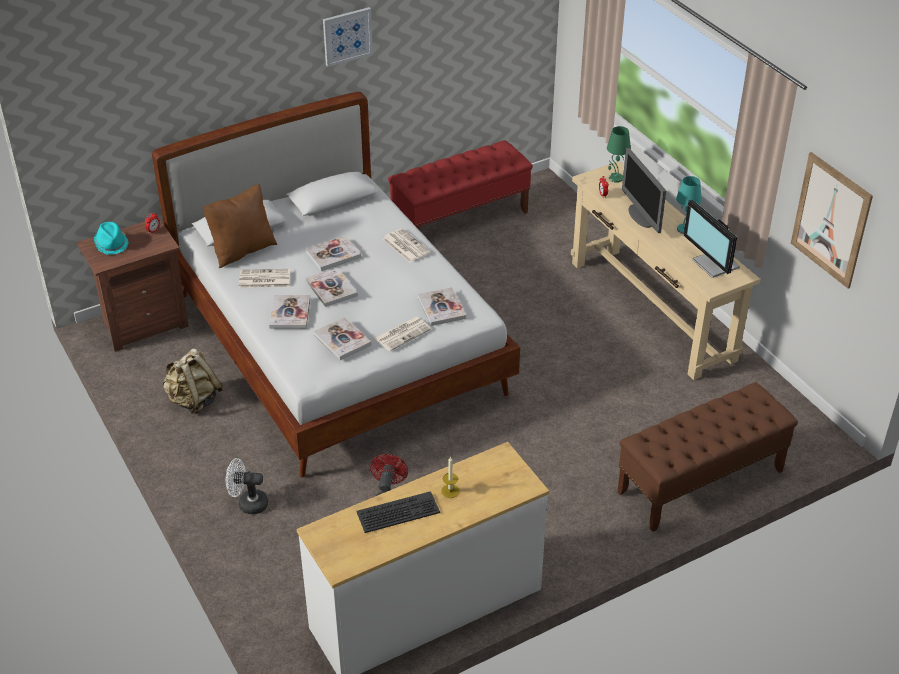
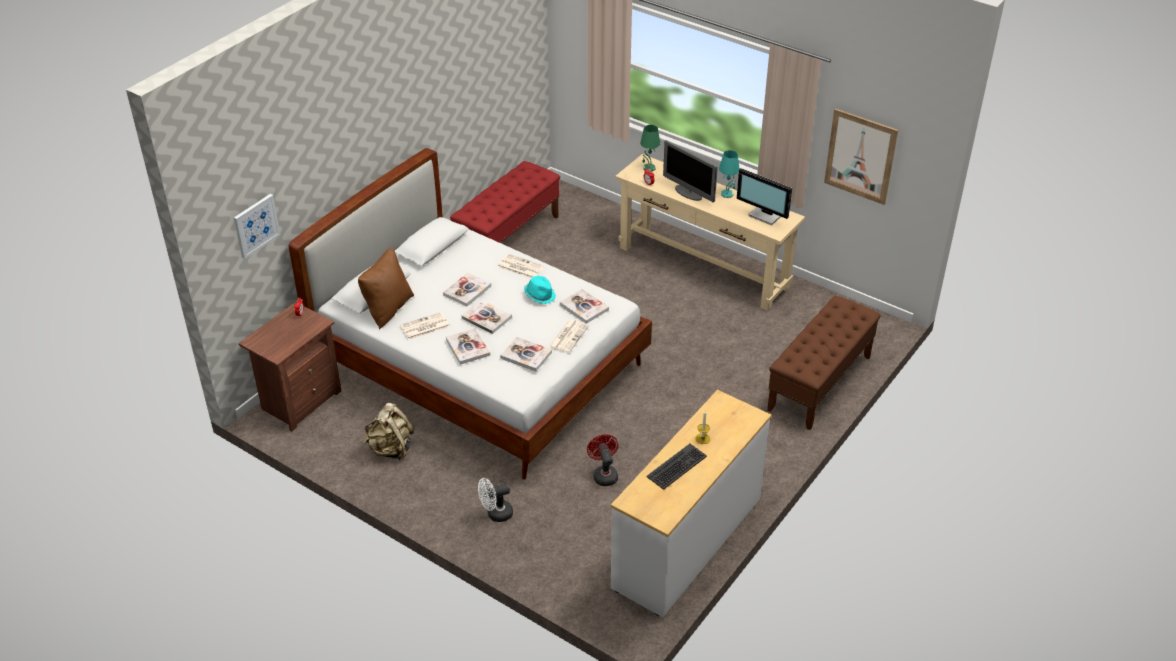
camera: 25 degrees left, 0 degrees up
turquoise hat [94,222,129,255] -> turquoise hat moved to [524,276,556,304]
picture [323,7,373,67] -> picture moved to [234,194,280,259]

